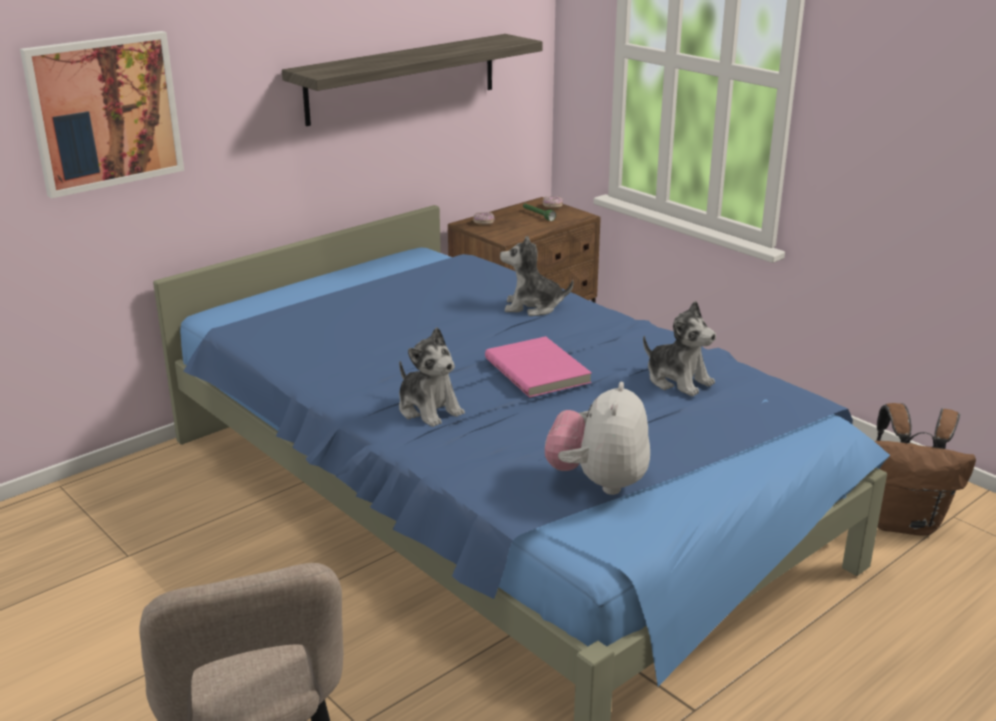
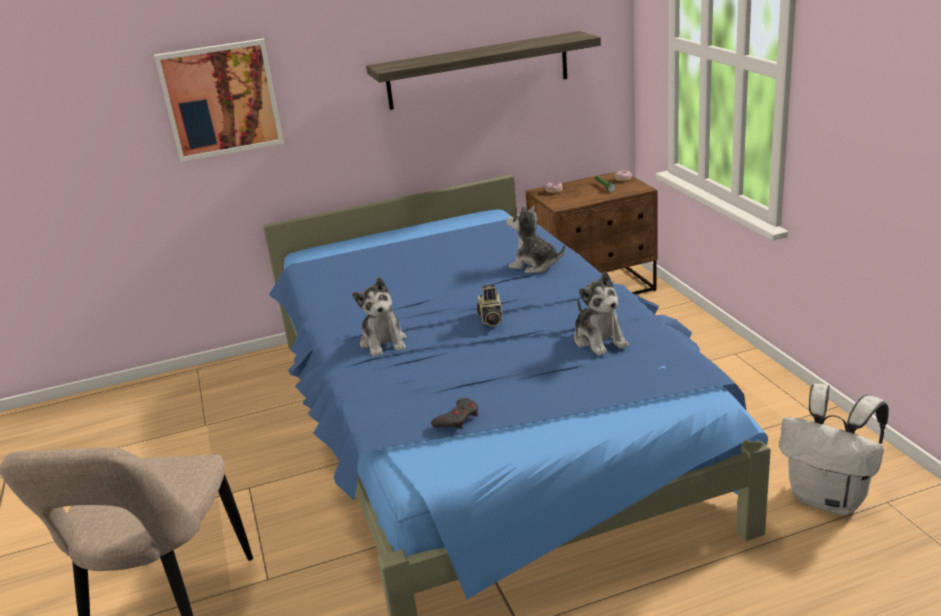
camera: 25 degrees right, 0 degrees up
pink book [485,336,592,398] -> camera [477,284,502,327]
plush toy [545,382,650,495] -> grey game controller [431,398,479,429]
brown backpack [874,403,976,536] -> white backpack [779,384,889,515]

